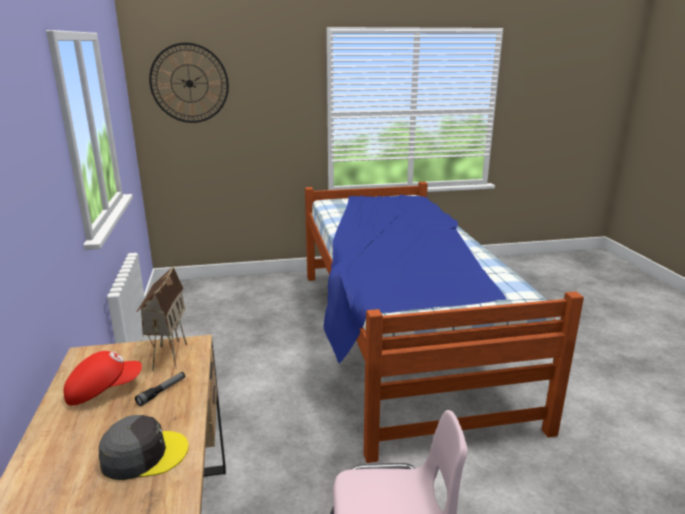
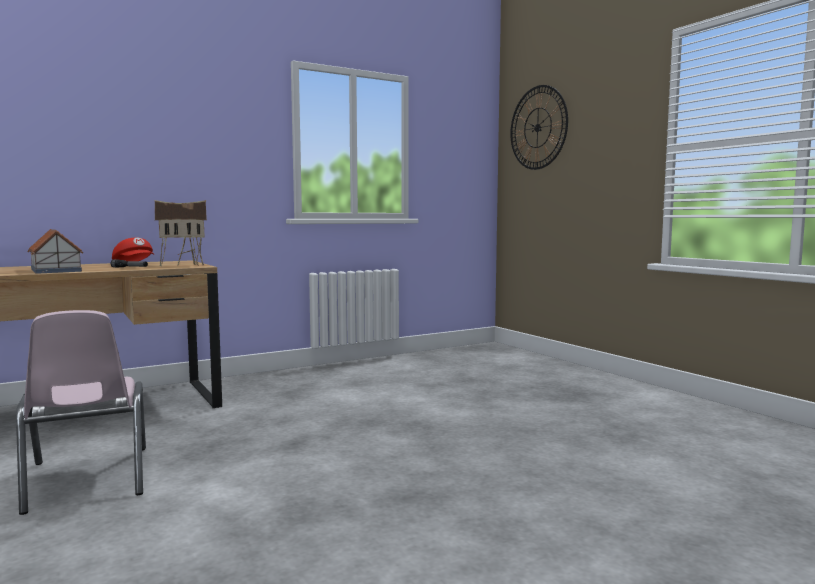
camera: 70 degrees right, 15 degrees down
grey cap [99,415,189,480] -> toy house [27,229,83,274]
bed [305,182,584,463] -> none

